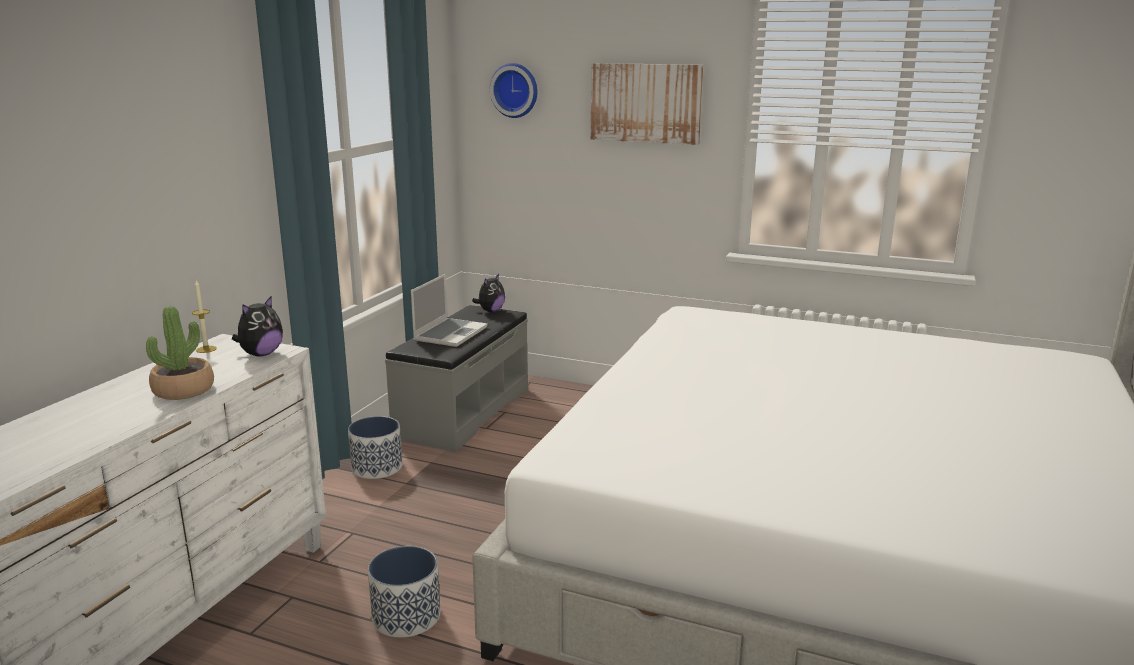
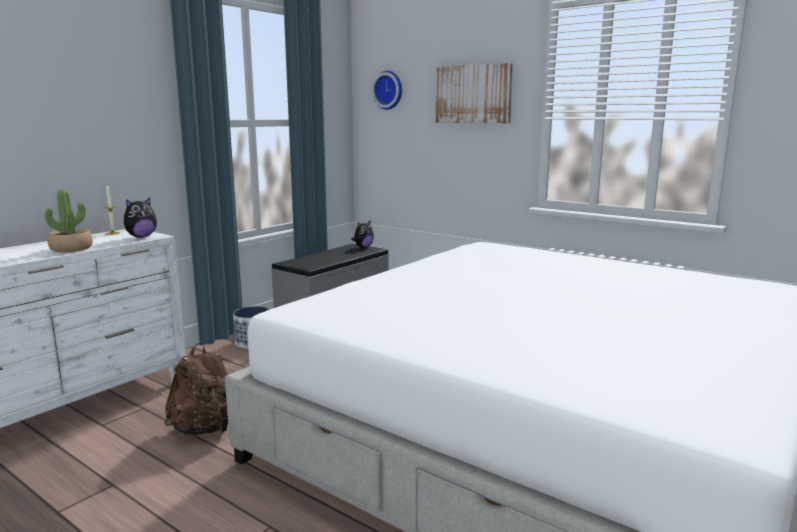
camera: 15 degrees right, 5 degrees down
planter [368,546,440,638] -> brown backpack [164,343,228,435]
laptop [411,274,488,347] -> none

